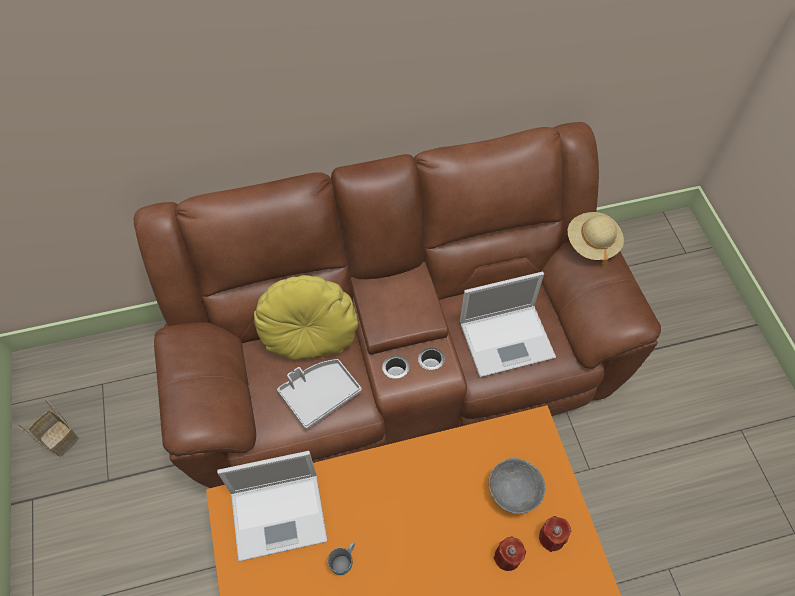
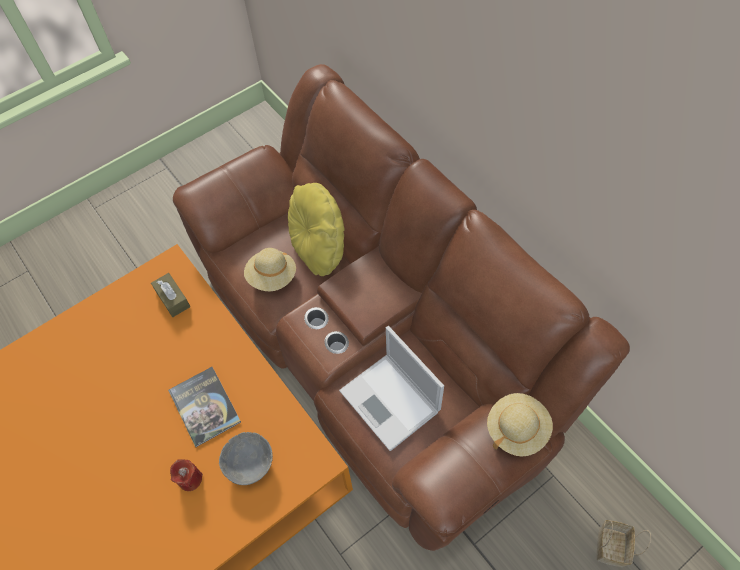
camera: 70 degrees right, 0 degrees up
basket [17,399,79,457] -> basket moved to [597,520,651,567]
laptop [217,451,328,561] -> brown tissue box [151,273,191,317]
grey tray [277,359,362,429] -> beige hat [244,248,296,291]
blue mug [328,542,355,575] -> none
red candle [539,516,571,552] -> none
none -> book [168,367,241,447]

